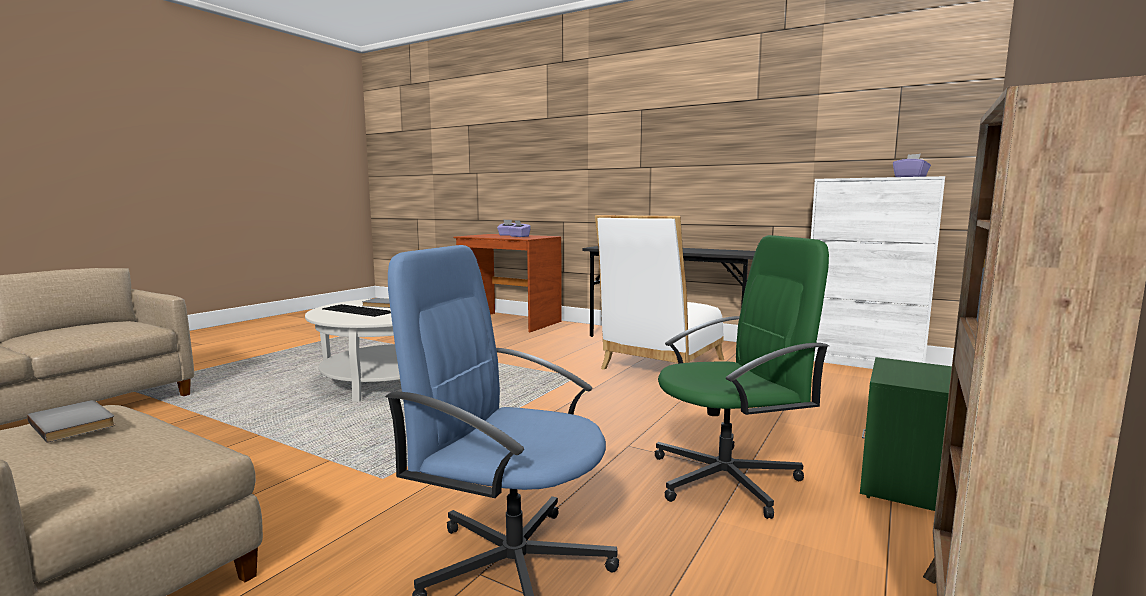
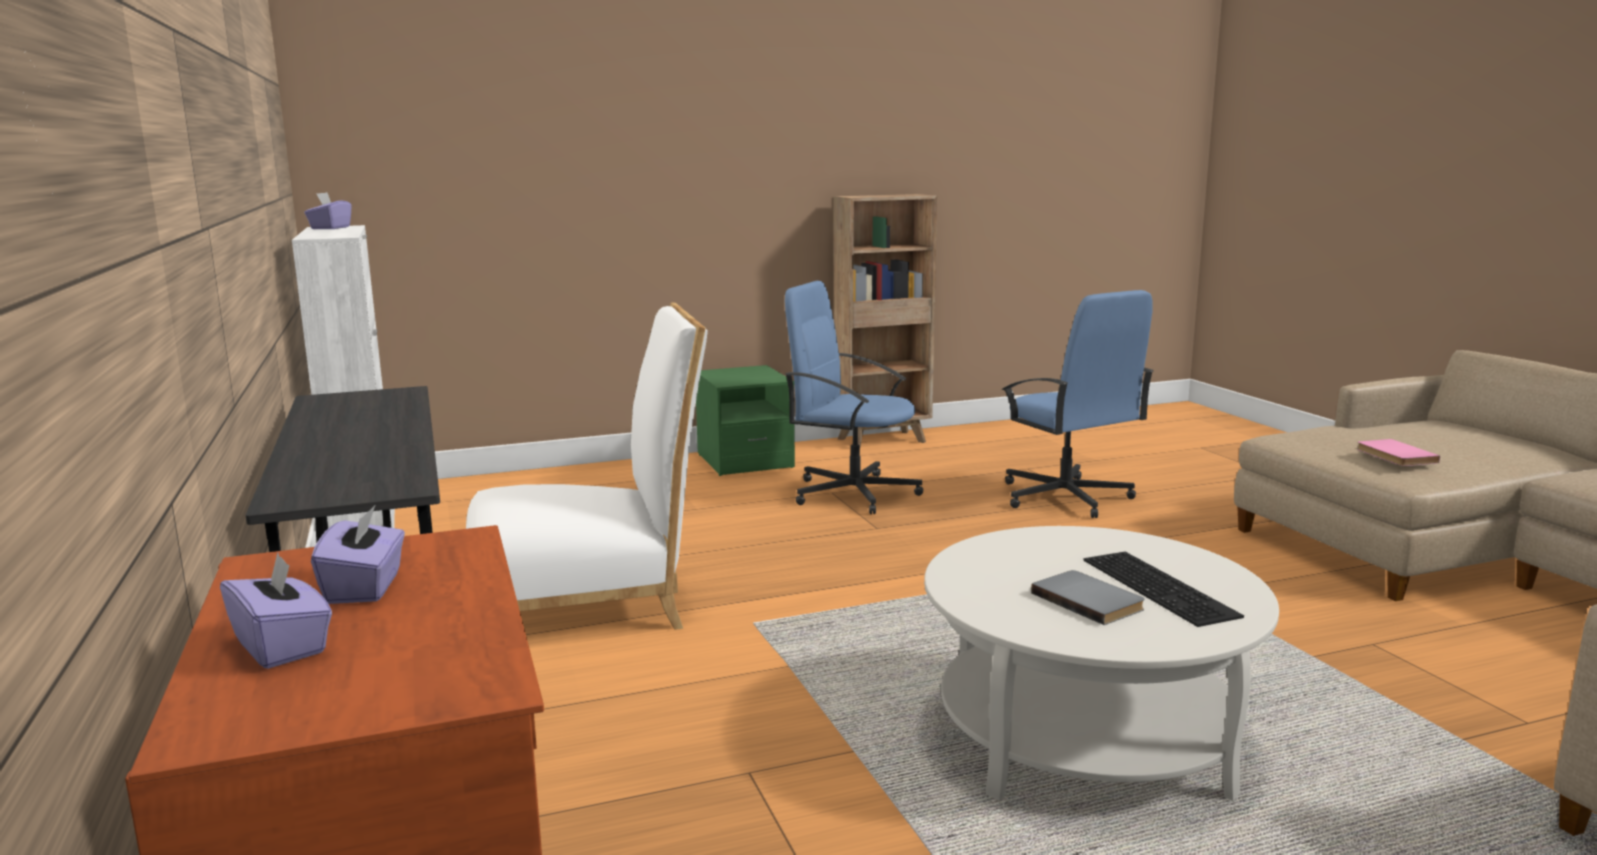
camera: 140 degrees left, 5 degrees up
grey book [27,400,116,443] -> pink book [1357,439,1440,466]
green office chair [655,235,829,519] -> blue office chair [785,281,923,514]

